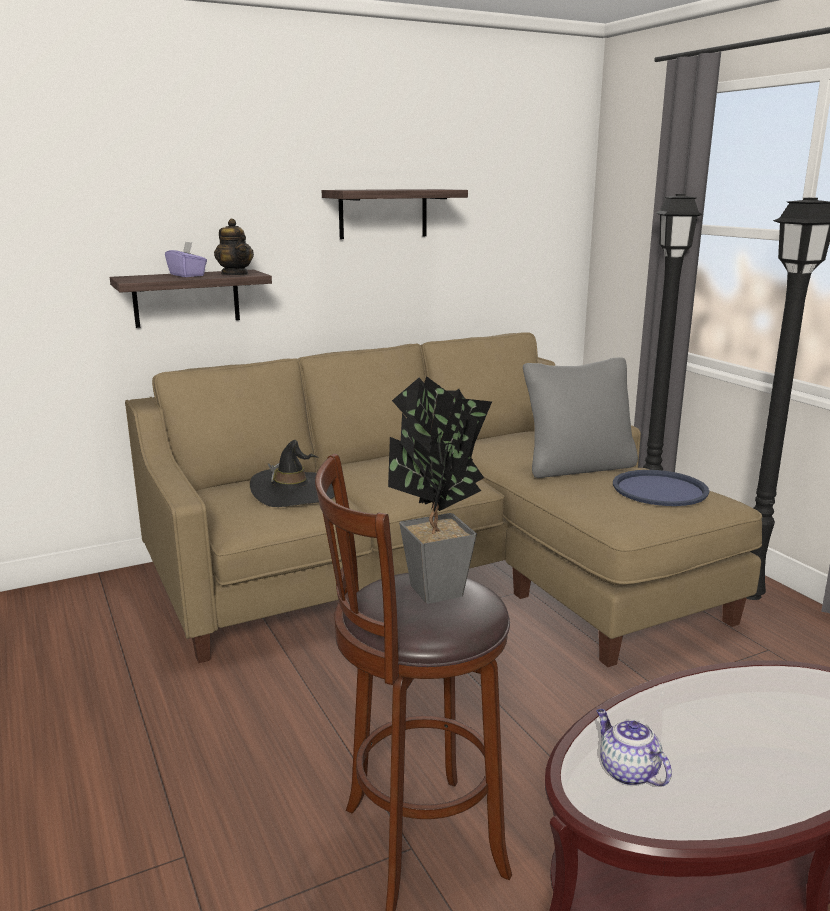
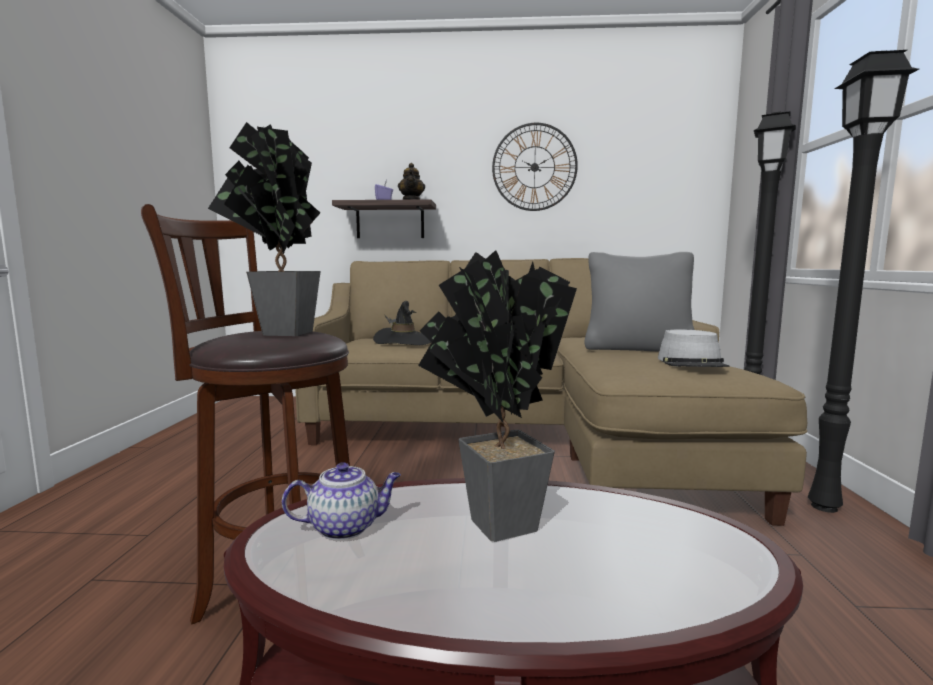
camera: 30 degrees right, 10 degrees down
shelf [322,189,468,239] -> wall clock [492,123,578,211]
teapot [597,709,672,786] -> teapot turned 75 degrees clockwise [282,462,401,540]
blue tray [613,470,709,506] -> grey hat [658,329,730,367]
none -> potted plant [418,250,577,542]

